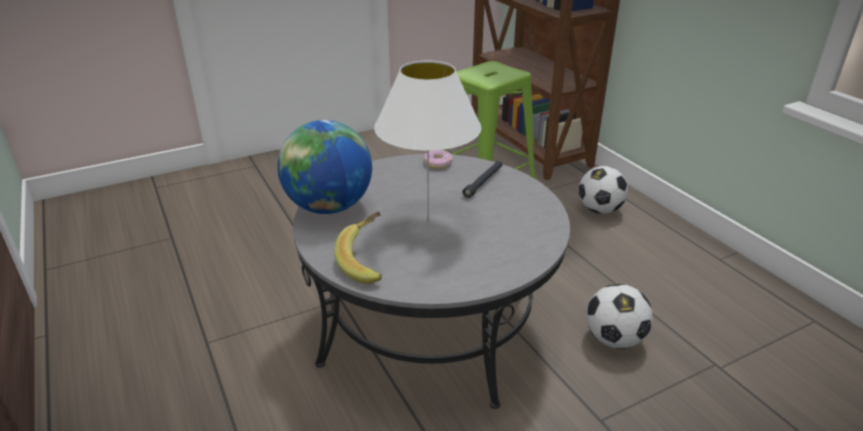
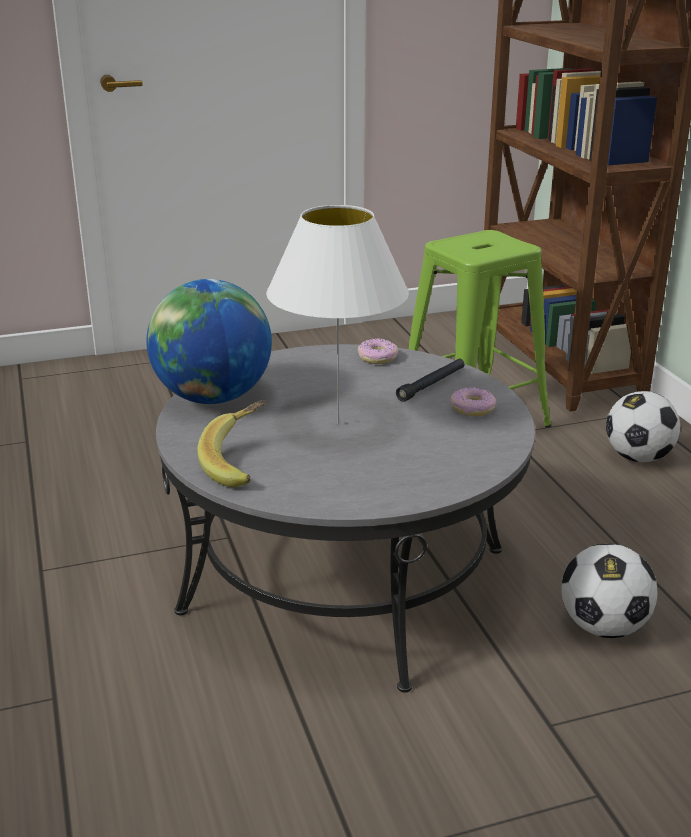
camera: 10 degrees right, 5 degrees down
none -> donut [451,387,496,416]

